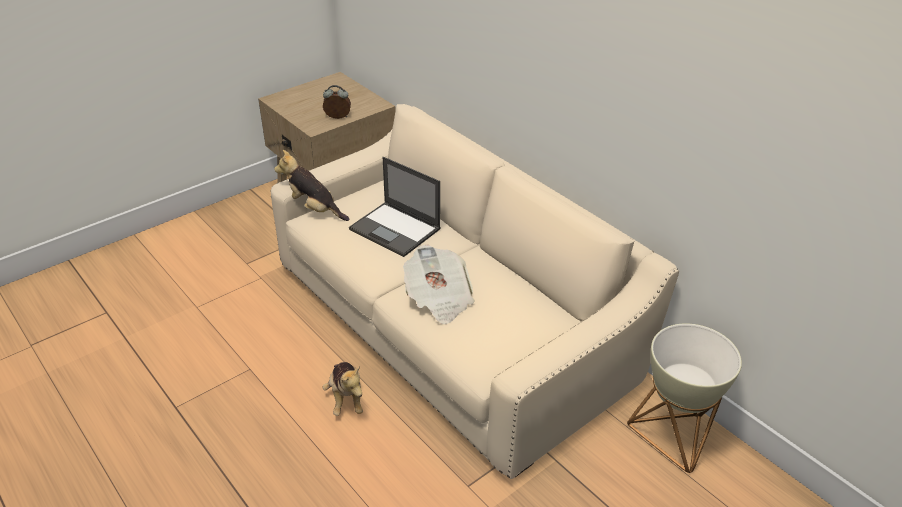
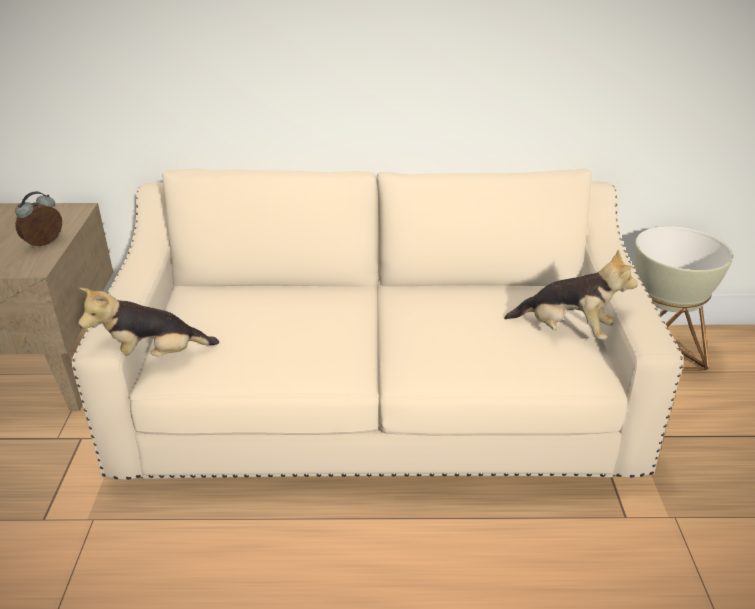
camera: 50 degrees left, 5 degrees down
plush toy [322,362,363,416] -> plush toy moved to [504,250,638,340]
laptop [349,157,441,257] -> none
newspaper [403,245,475,325] -> none

